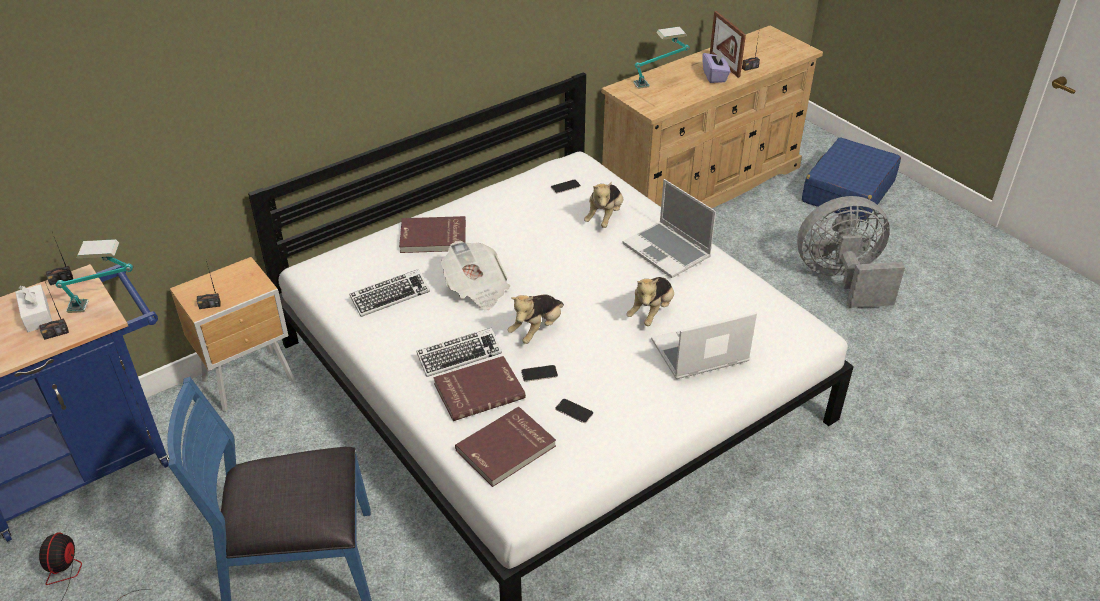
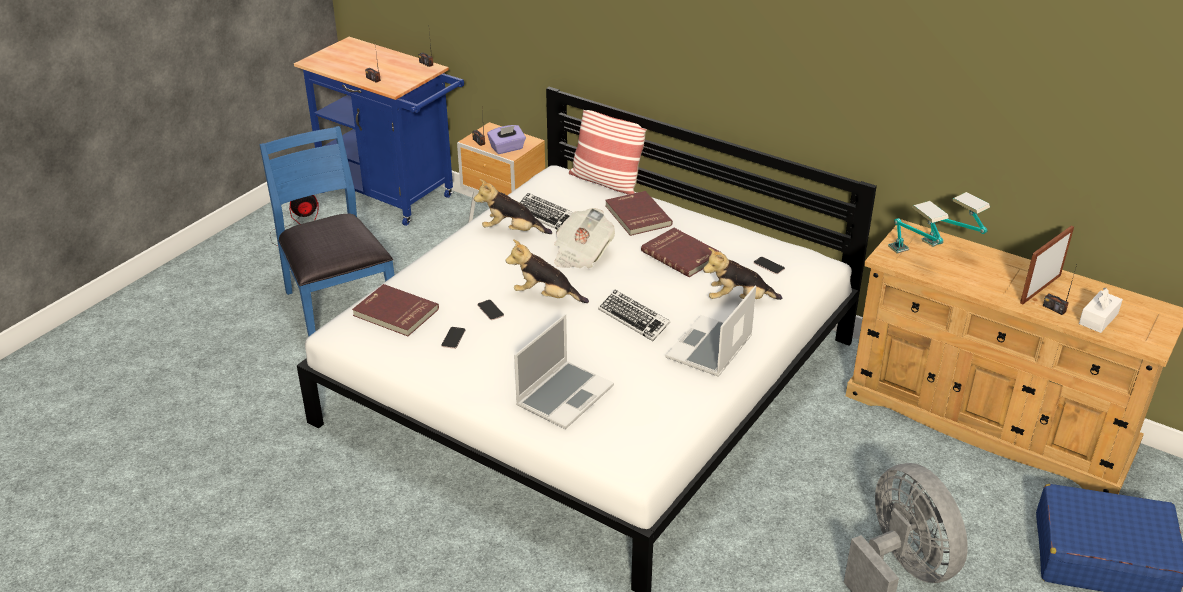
camera: 70 degrees right, 5 degrees down
white tissue box [15,285,52,332] -> white tissue box moved to [1079,288,1123,333]
table lamp [56,239,133,313] -> table lamp moved to [888,201,949,253]
keyboard [416,328,502,377] -> keyboard moved to [598,290,670,341]
red book [433,356,526,421] -> red book moved to [641,228,720,277]
plush toy [626,277,674,326] -> plush toy moved to [474,179,552,234]
laptop [651,312,757,379] -> laptop turned 75 degrees clockwise [514,314,614,429]
purple tissue box [703,50,730,83] -> purple tissue box moved to [487,125,526,154]
none -> pillow [569,110,647,195]

